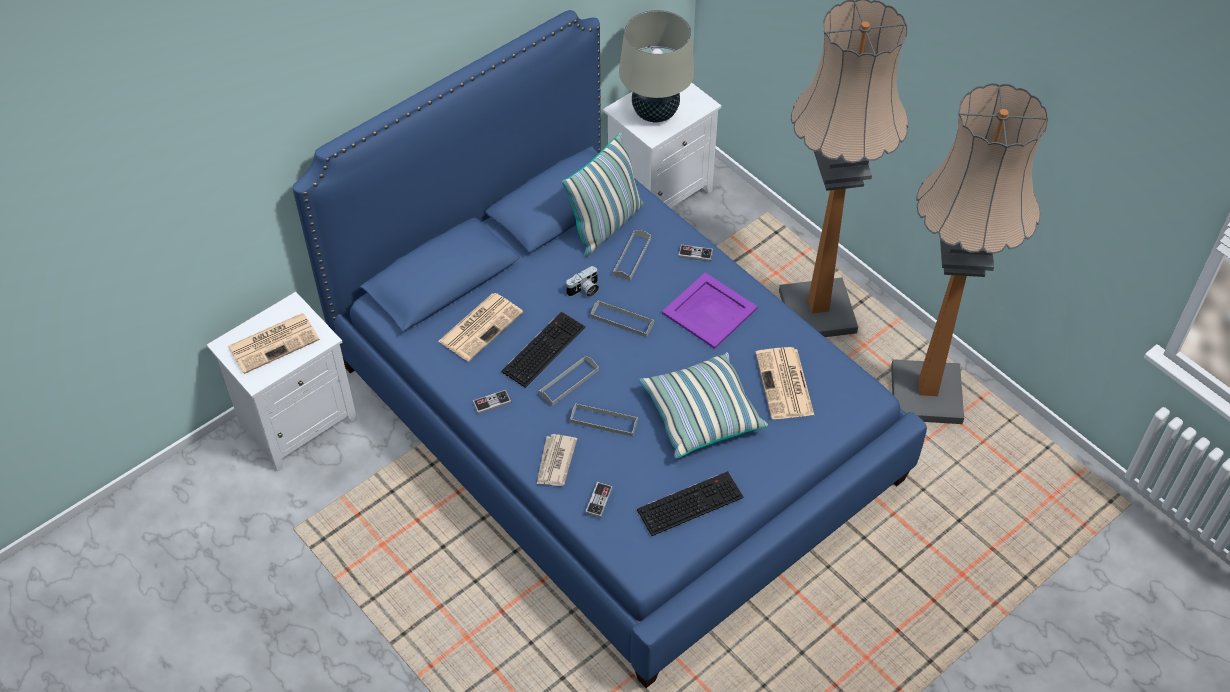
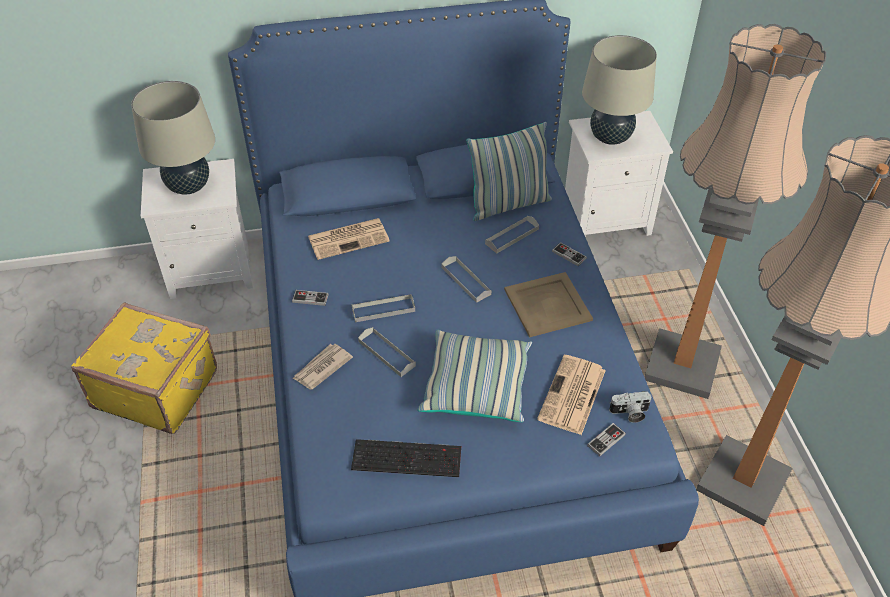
camera: 30 degrees right, 5 degrees down
newspaper [228,313,320,374] -> beige table lamp [131,81,215,194]
keyboard [501,312,585,388] -> none
camera [566,266,599,297] -> camera moved to [609,391,652,423]
game controller [585,482,613,518] -> game controller moved to [587,423,626,456]
purple tray [662,273,758,349] -> beige tray [504,272,593,337]
none -> yellow suitcase [71,302,217,434]

